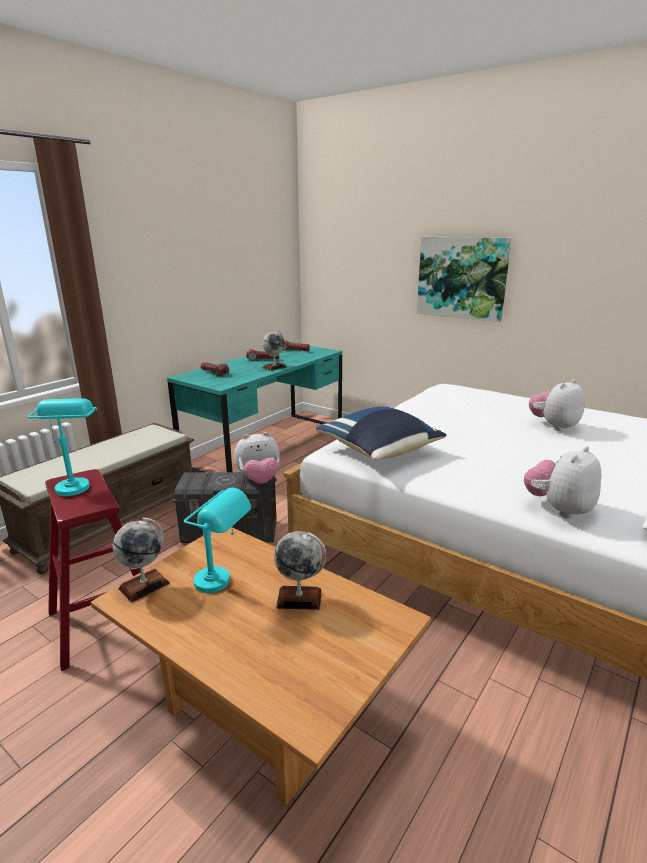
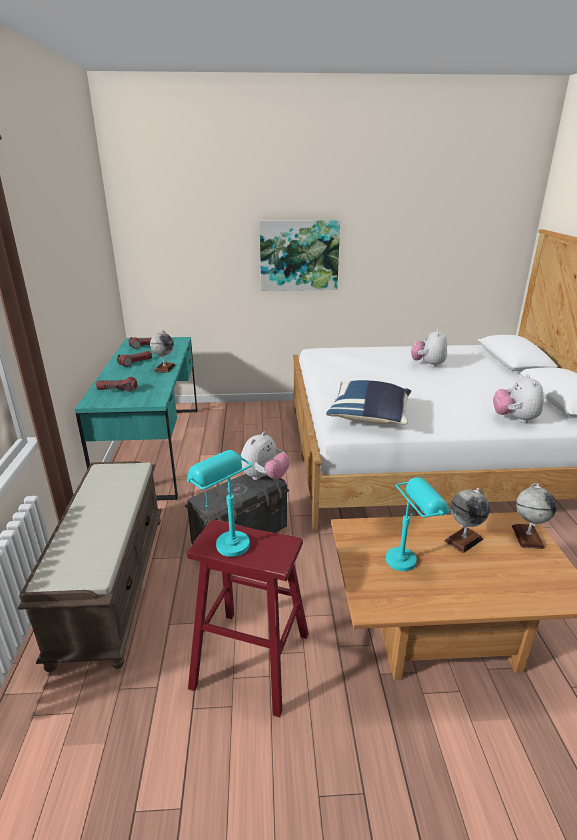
camera: 40 degrees left, 5 degrees up
globe [113,518,170,603] -> globe moved to [512,483,557,549]

